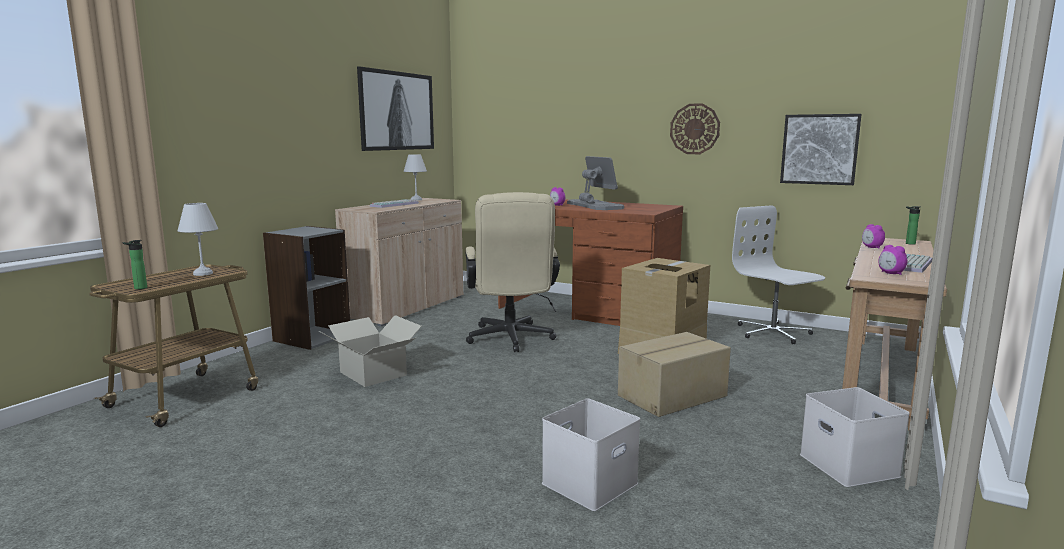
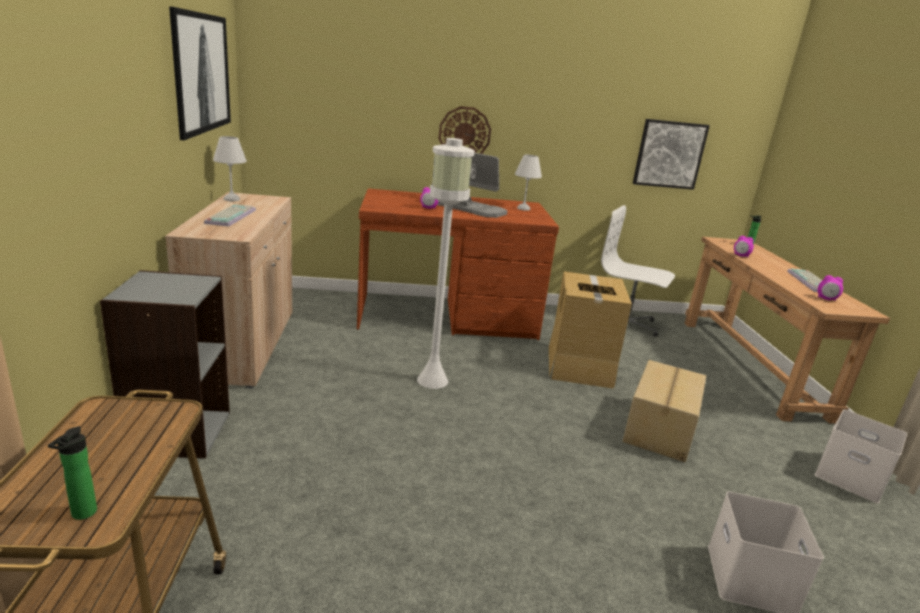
camera: 35 degrees left, 10 degrees up
white table lamp [178,203,218,276] -> white table lamp moved to [515,155,542,211]
cardboard box [319,315,421,387] -> none
beige office chair [465,192,560,352] -> white floor lamp [417,138,475,389]
wall clock [670,103,720,154] -> wall clock moved to [439,106,491,154]

